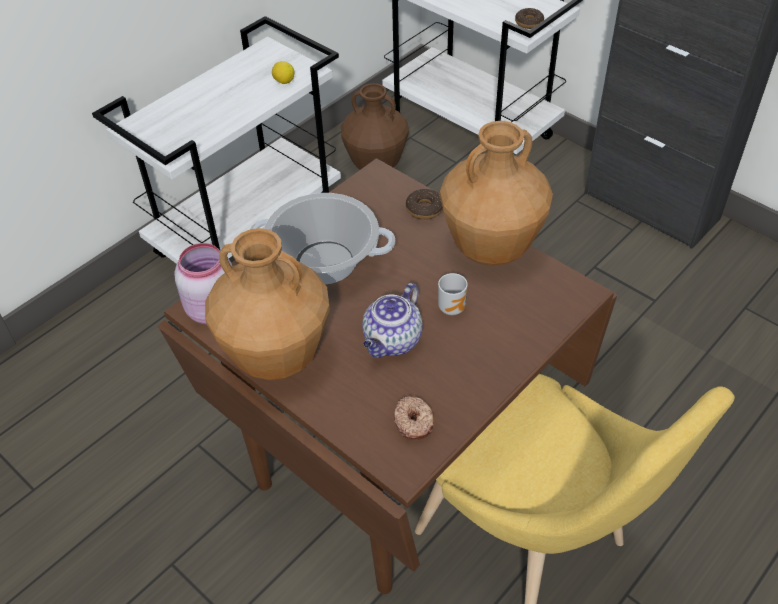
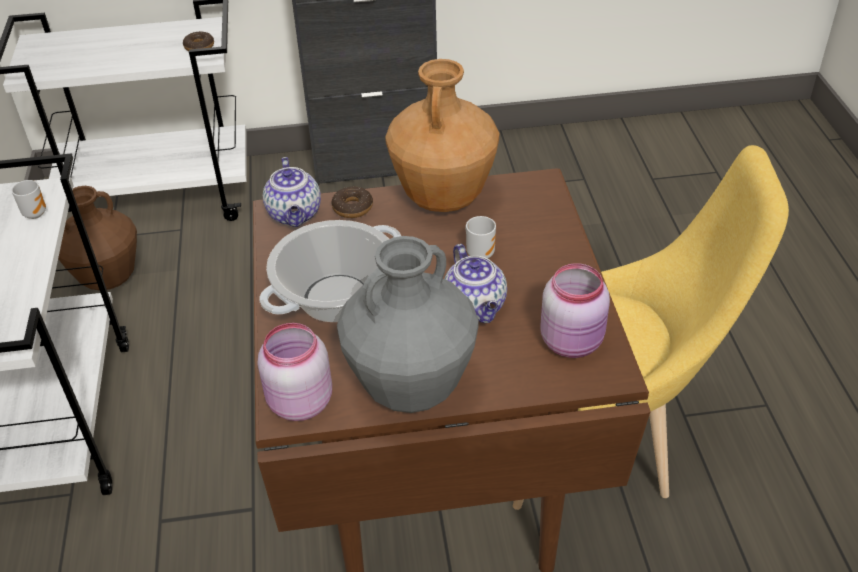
camera: 50 degrees left, 5 degrees down
brown vase [205,228,330,380] -> grey vase [337,236,479,413]
lemon [272,61,294,84] -> mug [12,180,46,219]
donut [394,396,434,440] -> pink jar [541,263,610,358]
none -> teapot [263,157,321,227]

